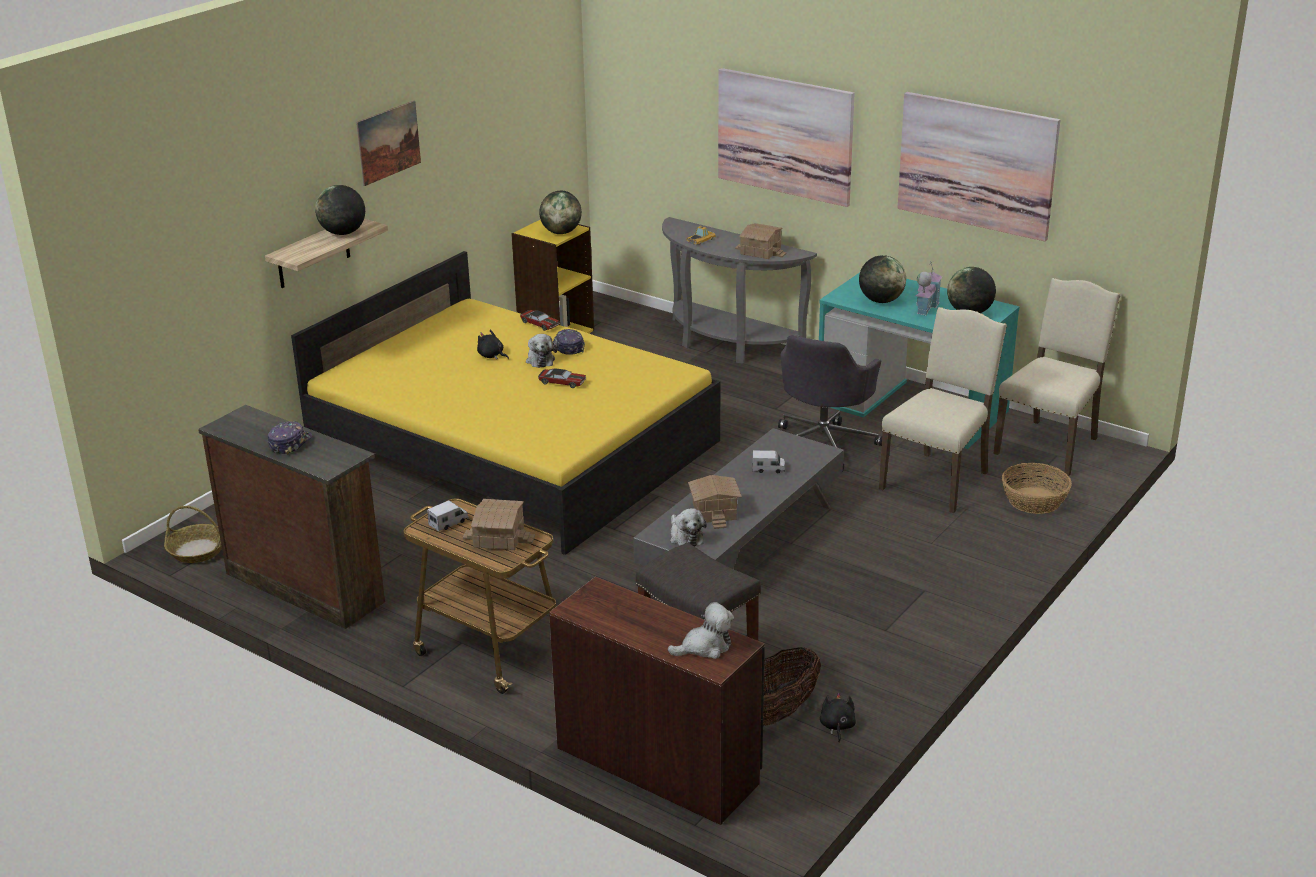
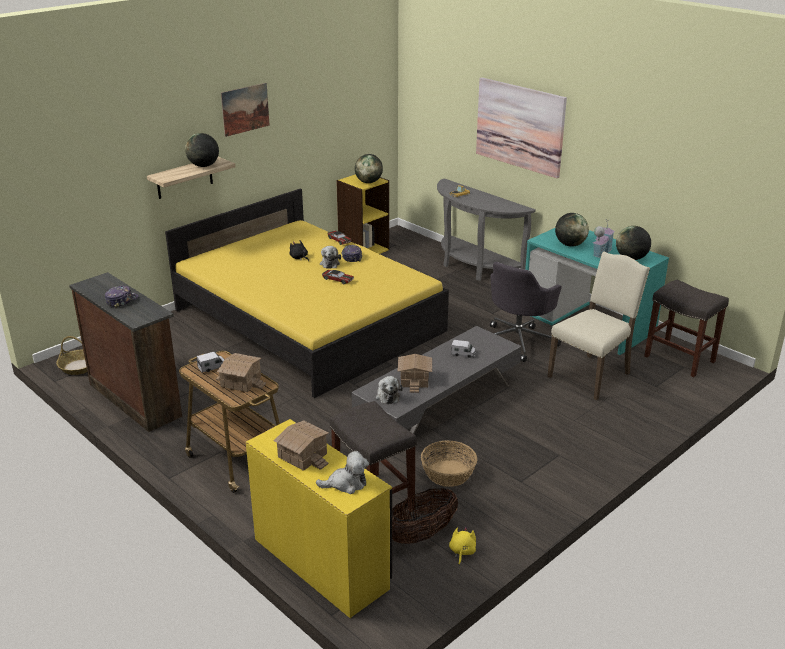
camera: 10 degrees right, 0 degrees up
brown desk [549,577,765,825] -> yellow desk [246,419,392,618]
toy house [735,223,786,259] -> toy house moved to [274,420,329,471]
black plush toy [820,692,856,743] -> yellow plush toy [449,527,476,565]
picture [898,92,1060,241] -> none
beige chair [994,278,1120,476] -> grey stool [644,280,729,377]
basket [1002,463,1072,514] -> basket moved to [421,440,477,487]

